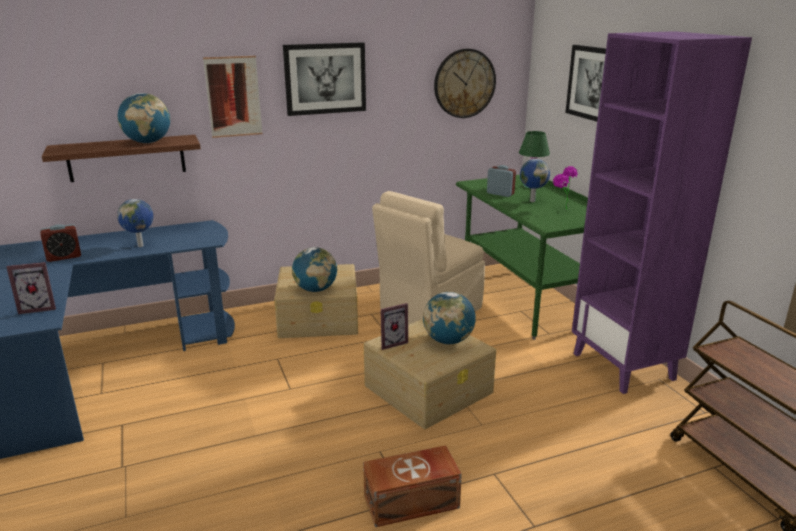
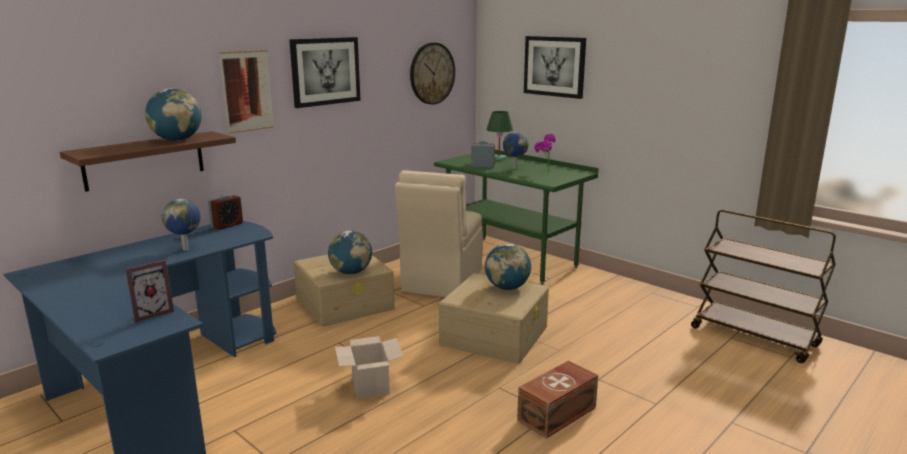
camera: 25 degrees left, 5 degrees down
alarm clock [40,224,81,262] -> alarm clock moved to [208,195,243,230]
picture frame [380,303,408,350] -> none
purple bookcase [572,31,752,394] -> none
none -> cardboard box [335,336,404,399]

